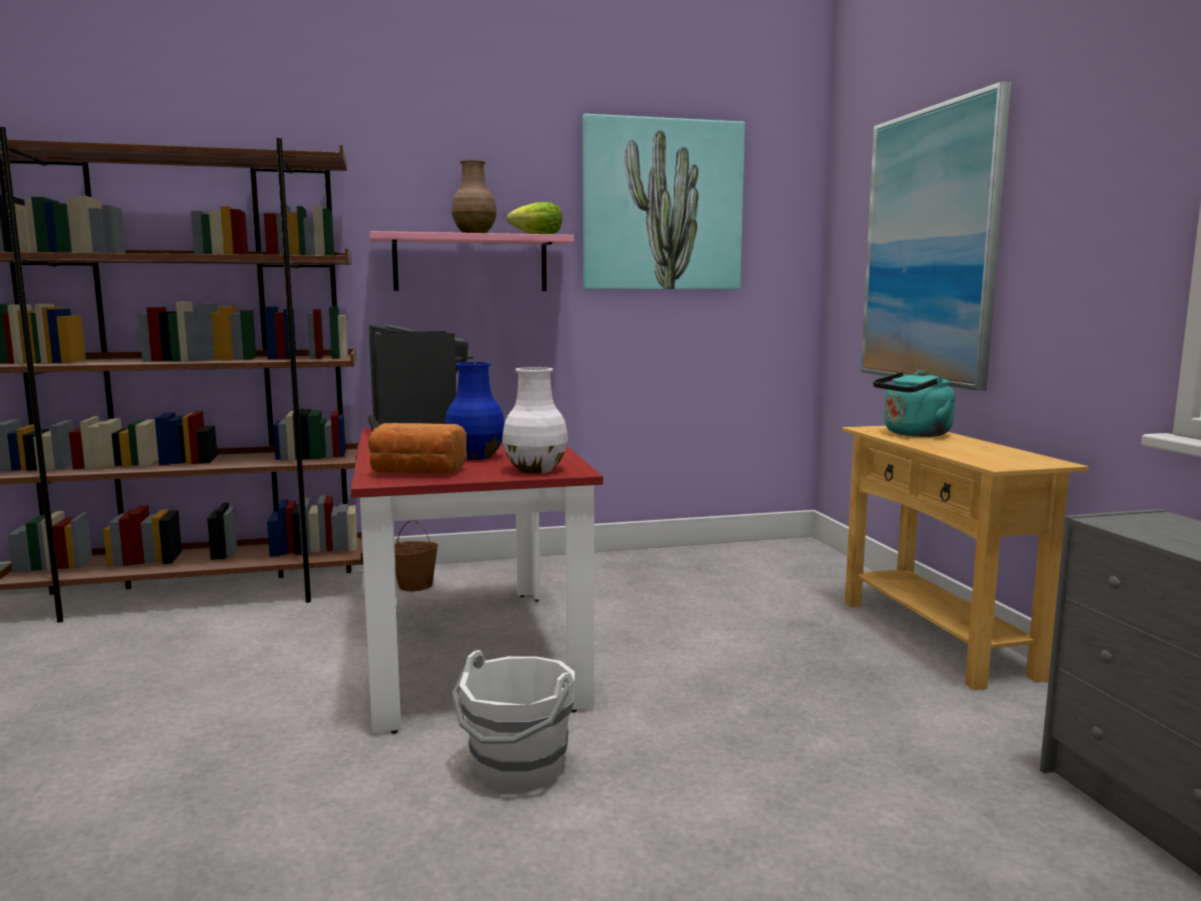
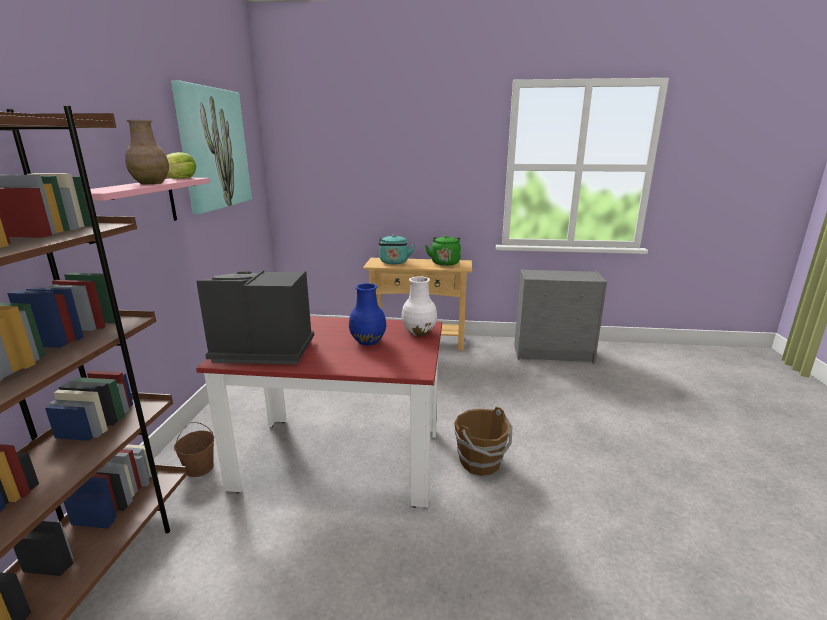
camera: 70 degrees left, 10 degrees up
bread [368,423,467,474] -> none
white bucket [452,650,575,791] -> brown bucket [454,407,512,476]
picture [861,81,1011,391] -> none
none -> green kettle [425,235,461,266]

